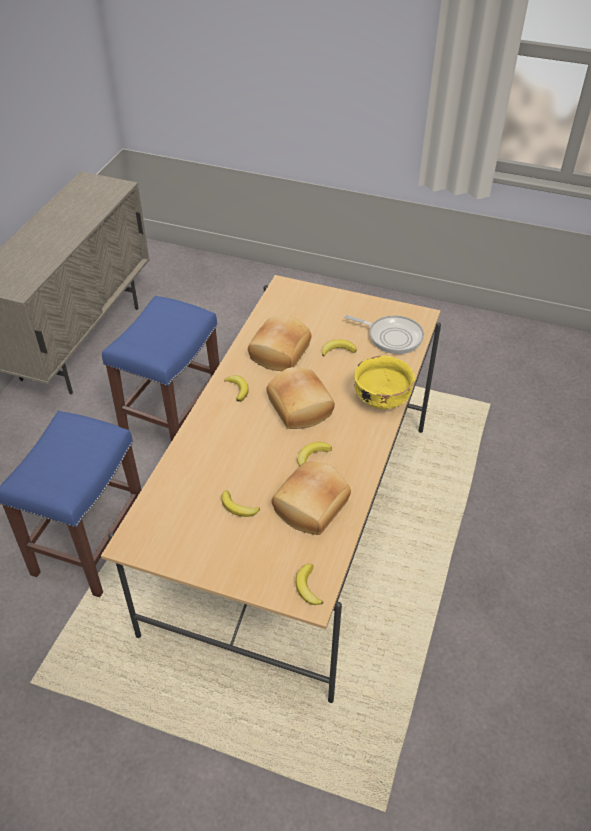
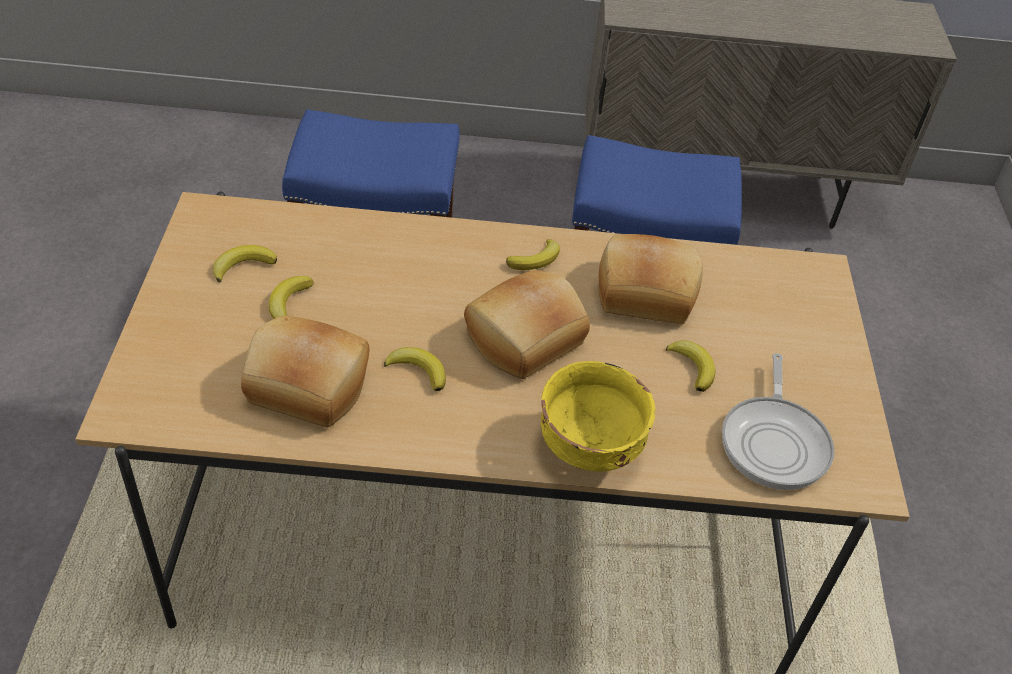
camera: 70 degrees right, 0 degrees up
banana [296,563,323,605] -> banana moved to [213,245,277,283]

